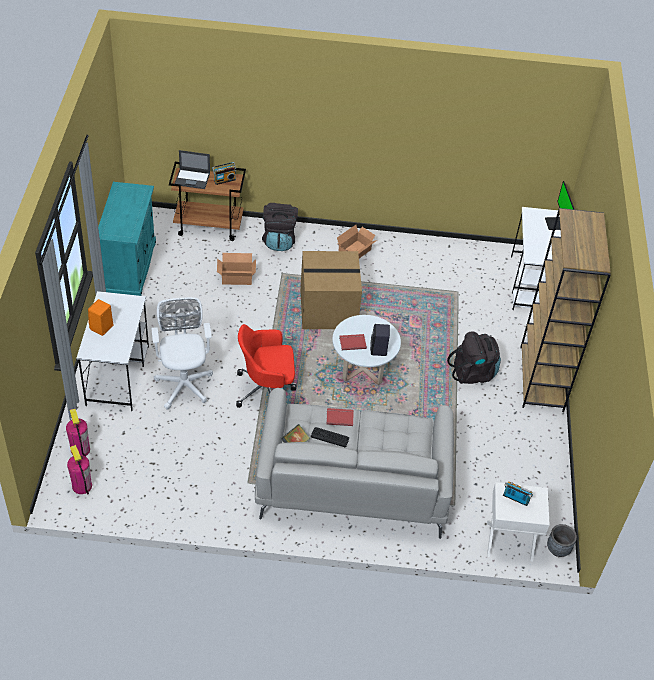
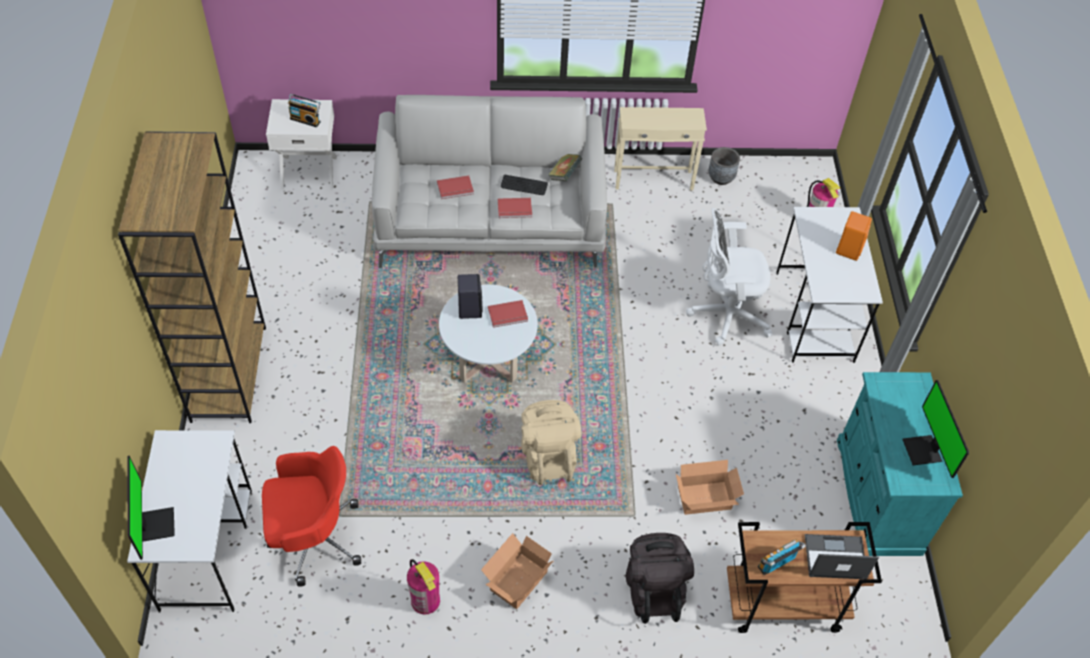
camera: 175 degrees right, 5 degrees up
fire extinguisher [67,445,92,495] -> fire extinguisher moved to [407,559,440,615]
white office chair [152,297,213,410] -> white office chair turned 105 degrees clockwise [686,208,773,346]
red office chair [236,324,297,408] -> red office chair moved to [262,446,361,587]
cardboard box [300,251,362,329] -> beige backpack [521,400,582,485]
black backpack [447,331,501,384] -> none
grey planter [547,524,577,557] -> grey planter moved to [708,147,740,185]
none -> red book [437,175,474,199]
none -> beige side table [614,107,707,190]
none -> monitor [902,380,969,478]

